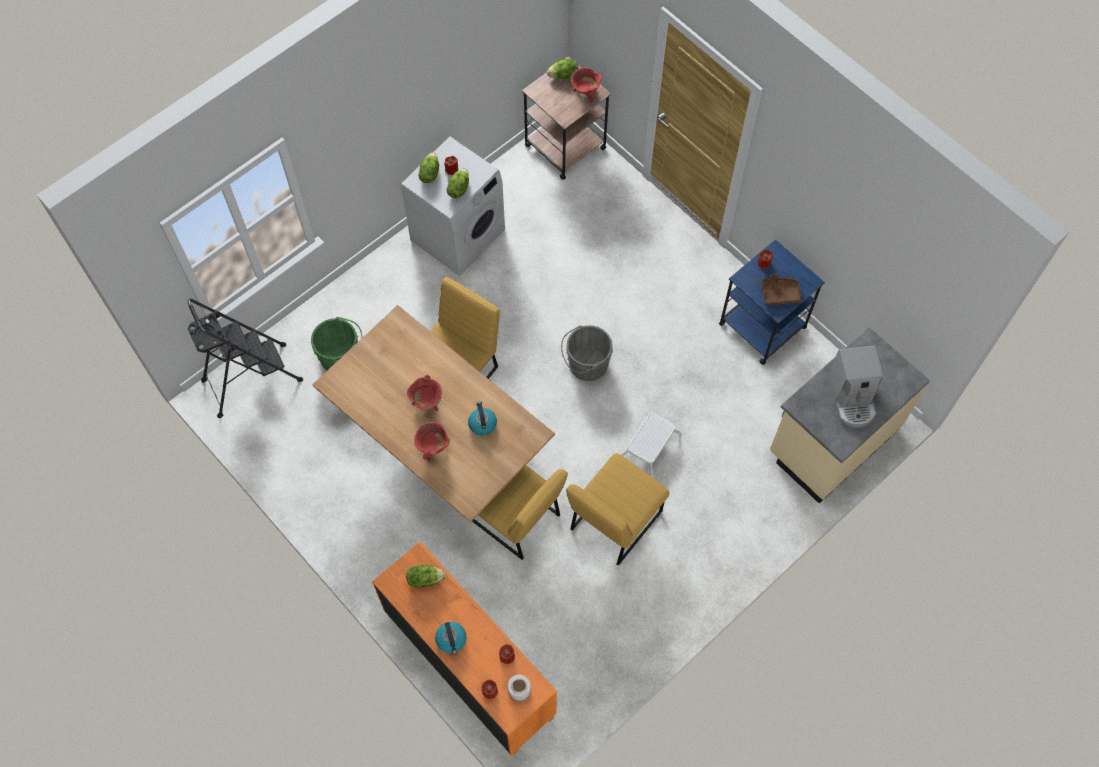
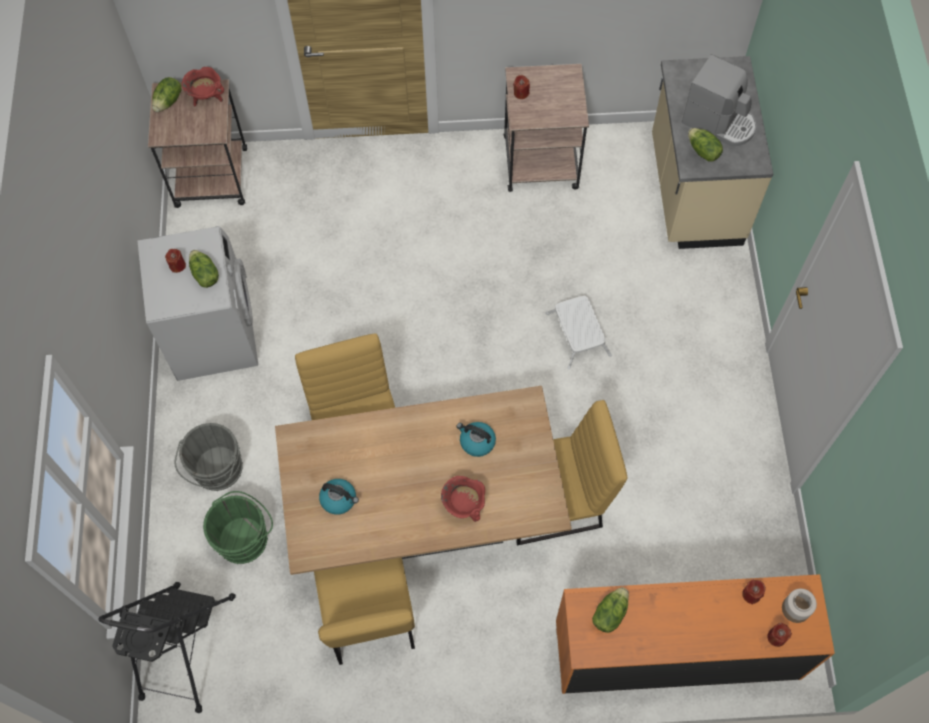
camera: 50 degrees left, 0 degrees up
red cooking pot [407,374,442,411] -> none
lettuce [418,153,439,183] -> lettuce moved to [688,128,723,162]
kettle [435,622,467,655] -> kettle moved to [319,479,359,515]
grey bucket [561,325,613,381] -> grey bucket moved to [174,423,243,491]
yellow chair [566,453,670,566] -> yellow chair moved to [314,557,415,665]
blue cart [719,239,825,365] -> brown cart [503,64,589,192]
brown tray [761,274,802,305] -> none

